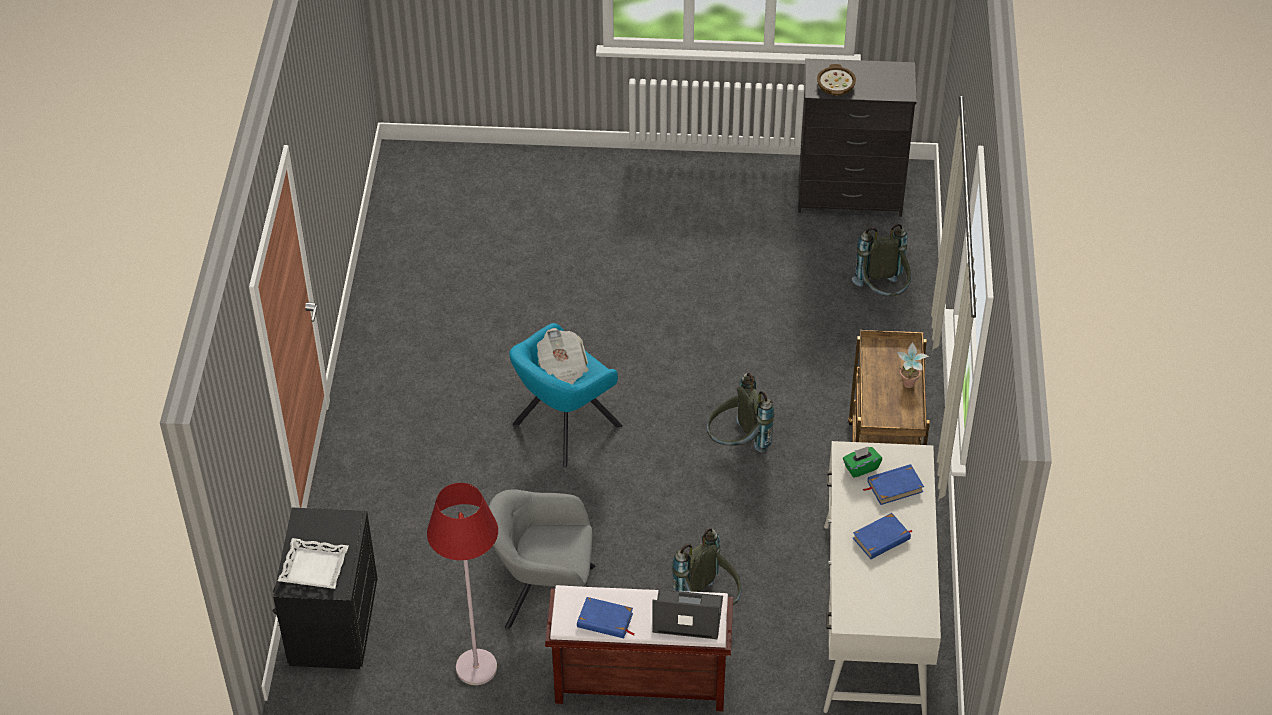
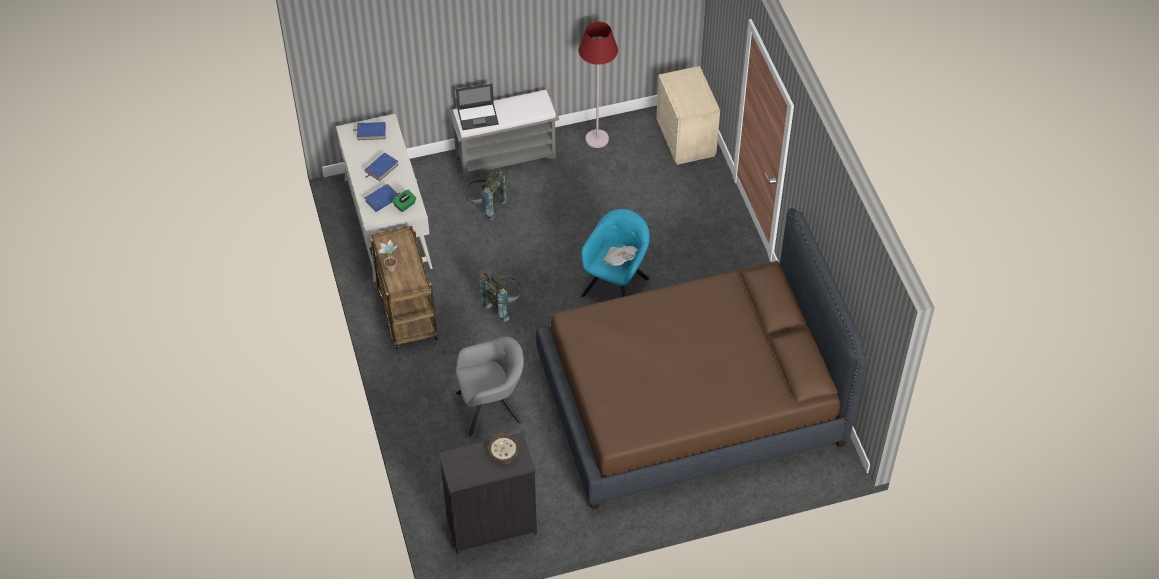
camera: 160 degrees right, 5 degrees up
black nightstand [273,507,378,669] -> beige nightstand [656,66,720,165]
white tray [278,538,348,589] -> none
grey armchair [489,489,596,629] -> grey armchair moved to [456,337,524,436]
brown bench [545,585,733,711] -> grey bench [449,89,559,179]
blue book [577,597,634,638] -> blue book moved to [353,122,386,140]
grey backpack [852,224,911,296] -> none
none -> brown bed [536,208,867,510]

